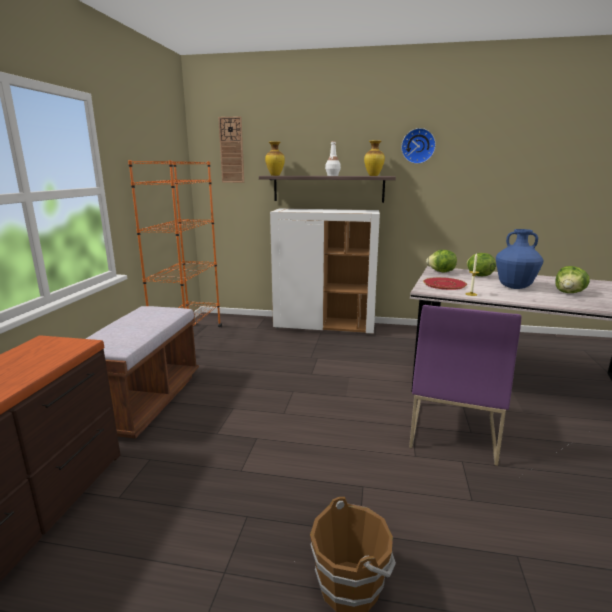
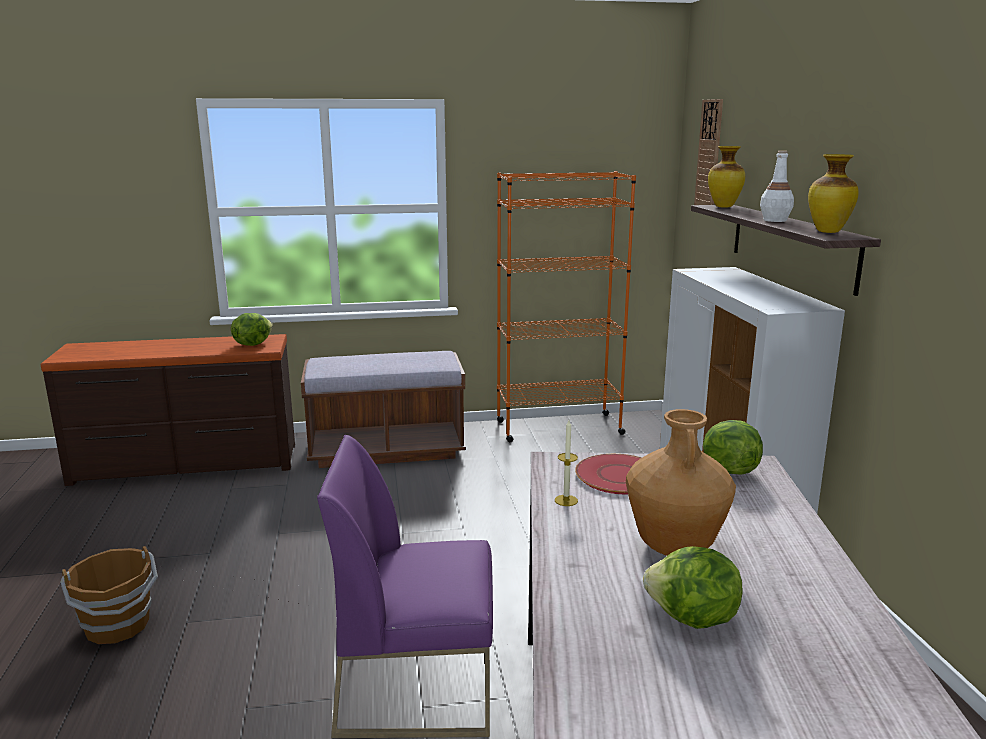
camera: 70 degrees right, 0 degrees up
wall clock [401,128,436,164] -> none
lettuce [467,253,496,276] -> lettuce moved to [231,313,273,346]
blue vase [496,229,544,289] -> brown vase [626,409,736,556]

